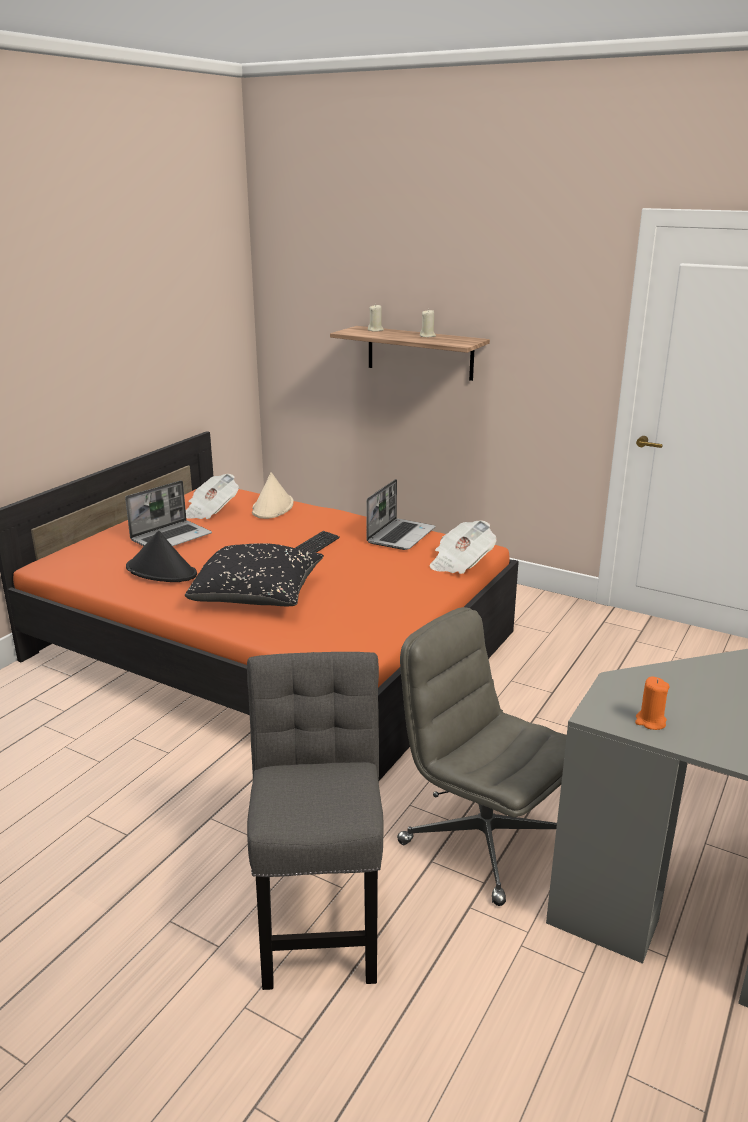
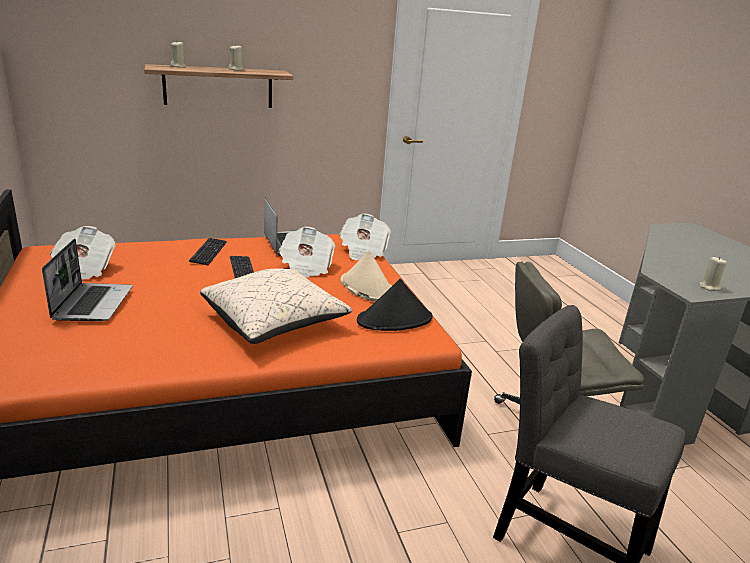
camera: 50 degrees left, 0 degrees up
black hat [126,530,197,582] -> black hat moved to [357,279,433,331]
black pillow [185,543,324,606] -> beige pillow [200,268,352,344]
beige hat [252,472,294,519] -> beige hat moved to [341,250,392,302]
orange candle [635,676,670,730] -> beige candle [700,257,727,291]
none -> keyboard [189,238,227,265]
none -> newspaper [279,227,335,278]

